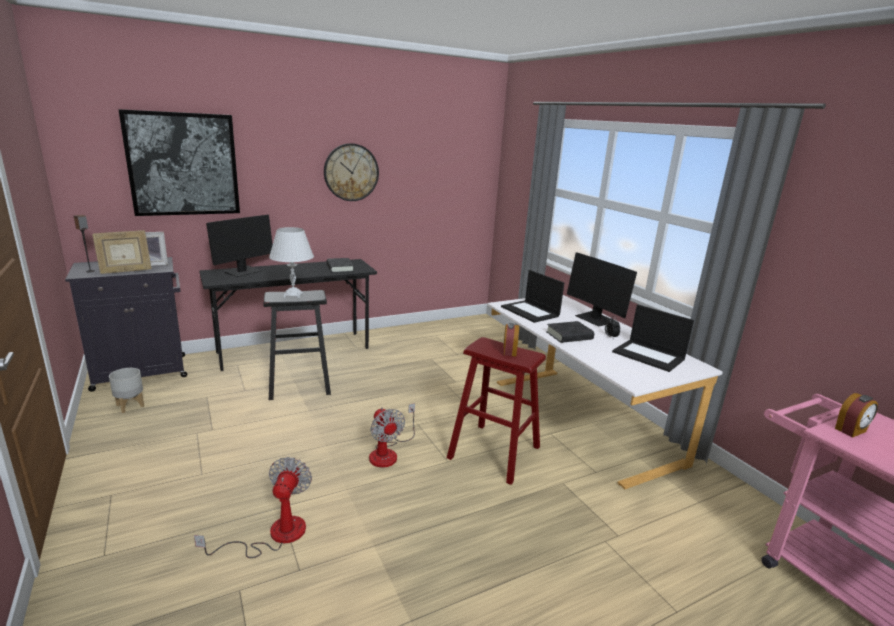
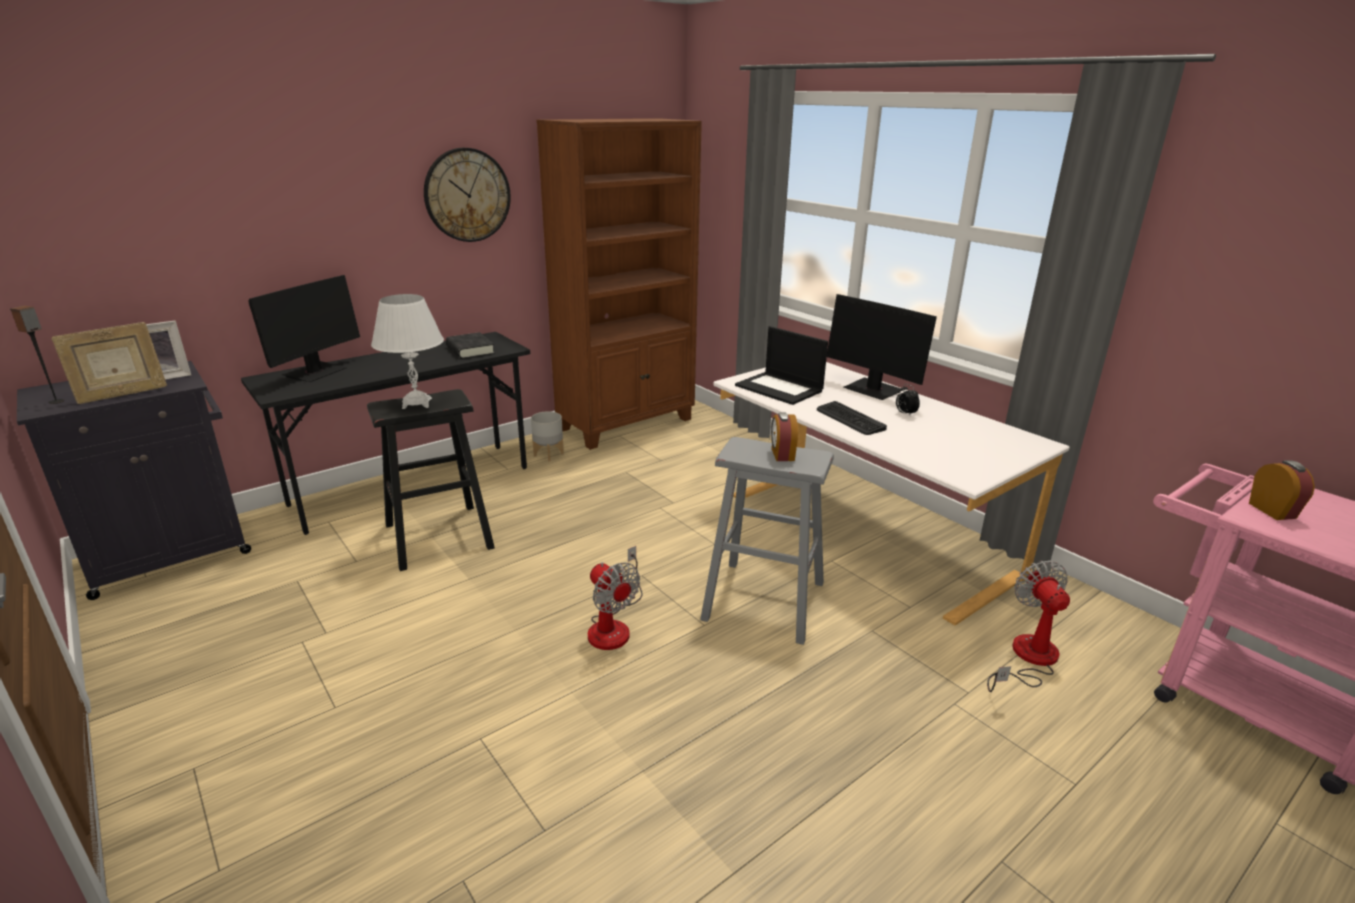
camera: 10 degrees left, 5 degrees up
grey planter [109,368,144,413] -> grey planter moved to [531,411,564,462]
picture [119,109,240,216] -> none
fan [194,457,312,558] -> fan moved to [987,560,1070,692]
red stool [447,337,546,485] -> grey stool [700,437,834,645]
black book [546,321,594,343] -> keyboard [817,401,887,435]
laptop [612,305,694,372] -> none
alarm clock [835,393,878,437] -> alarm clock turned 60 degrees counterclockwise [1249,460,1315,520]
none -> brown bookcase [536,118,702,450]

